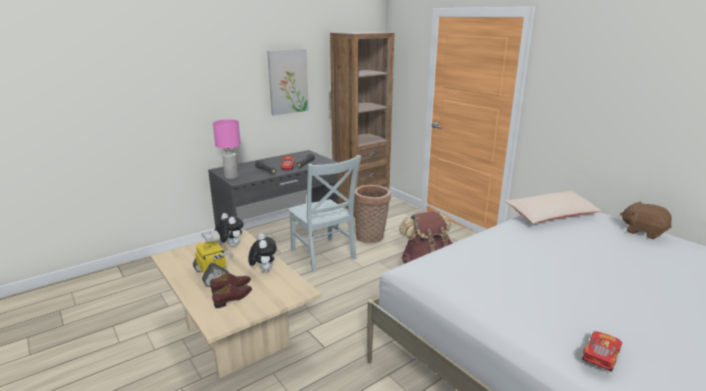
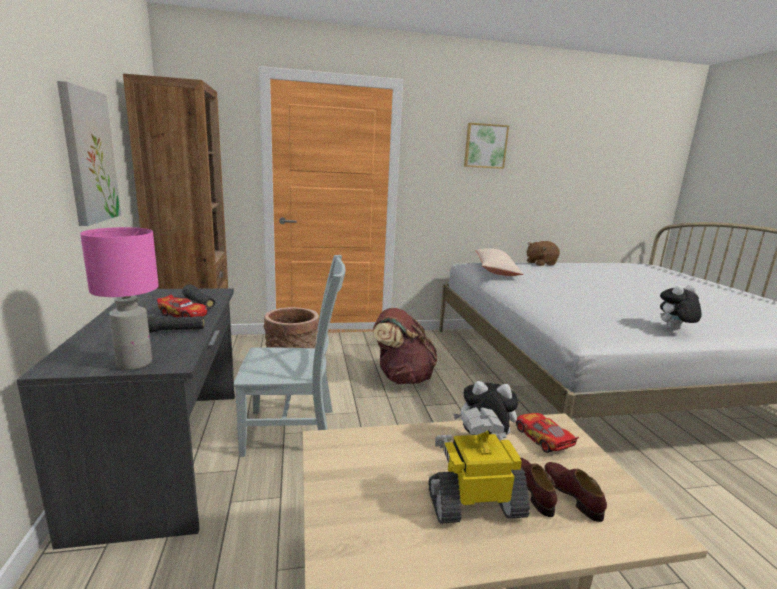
camera: 65 degrees left, 5 degrees down
plush toy [215,213,244,247] -> plush toy moved to [660,285,702,330]
toy car [582,331,622,372] -> toy car moved to [516,413,579,453]
none -> picture [464,123,509,169]

